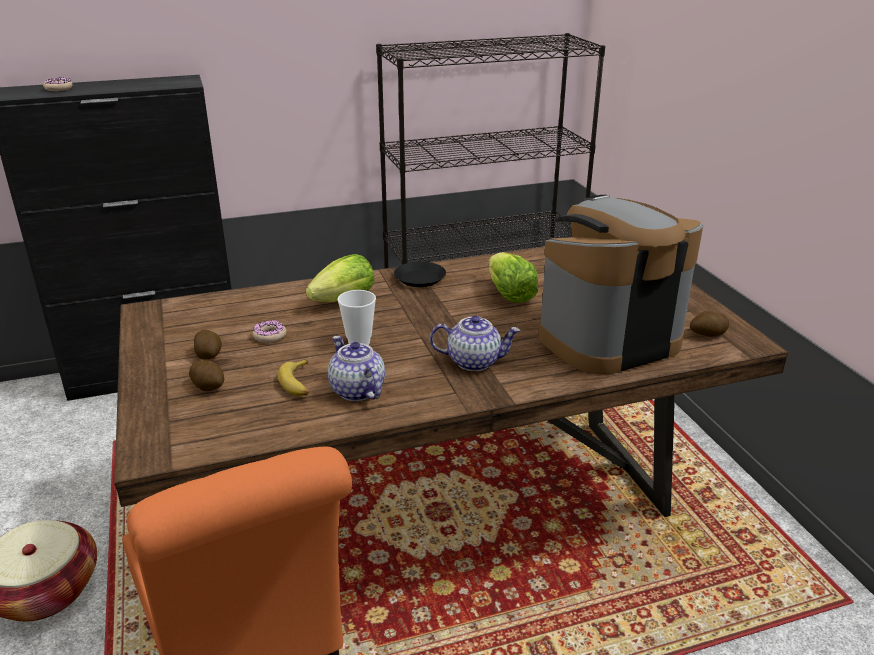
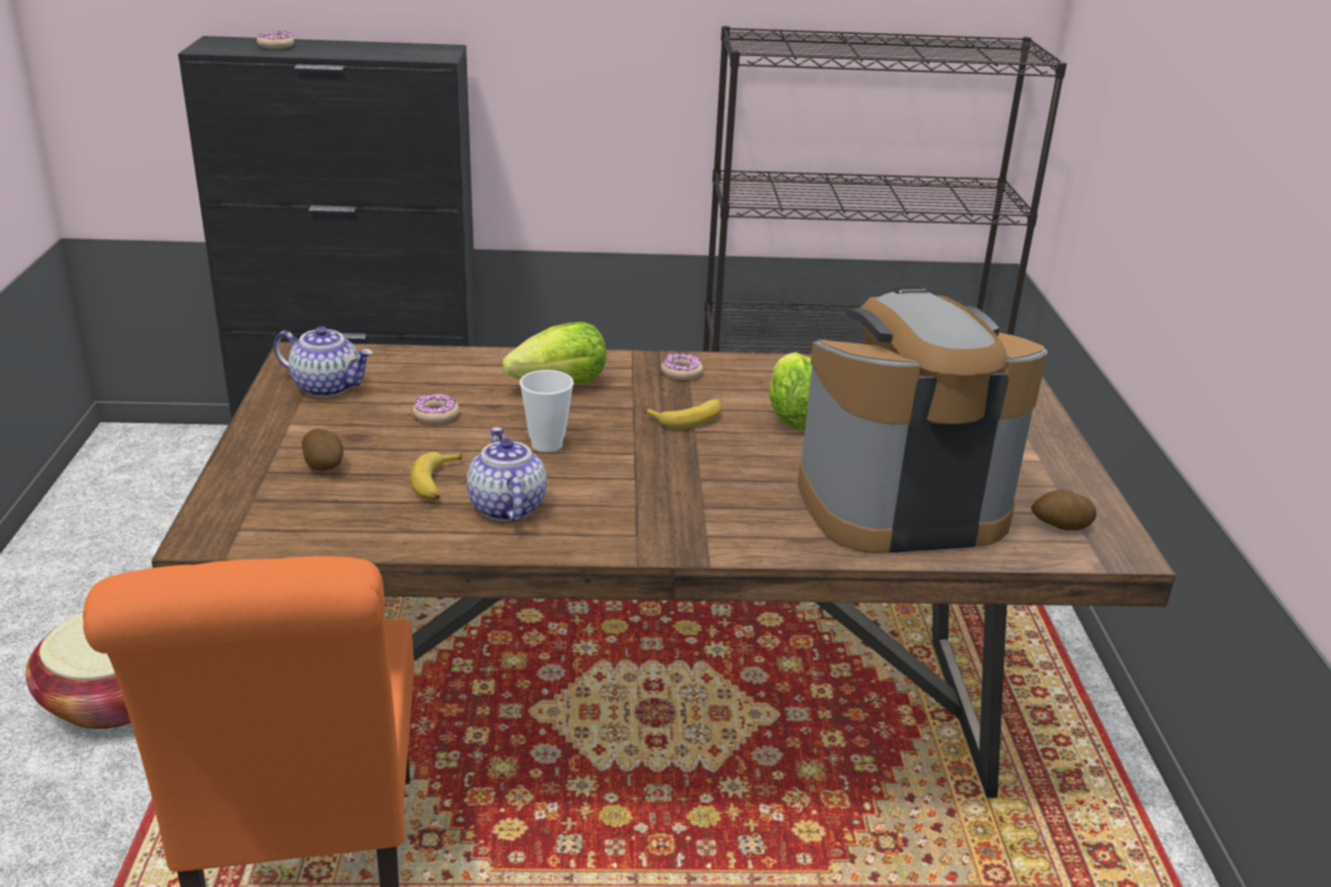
camera: 15 degrees right, 0 degrees up
potato [194,330,222,360] -> none
black plate [394,262,446,287] -> donut [661,353,703,380]
teapot [430,315,520,371] -> teapot moved to [274,326,373,397]
none -> banana [644,399,722,429]

